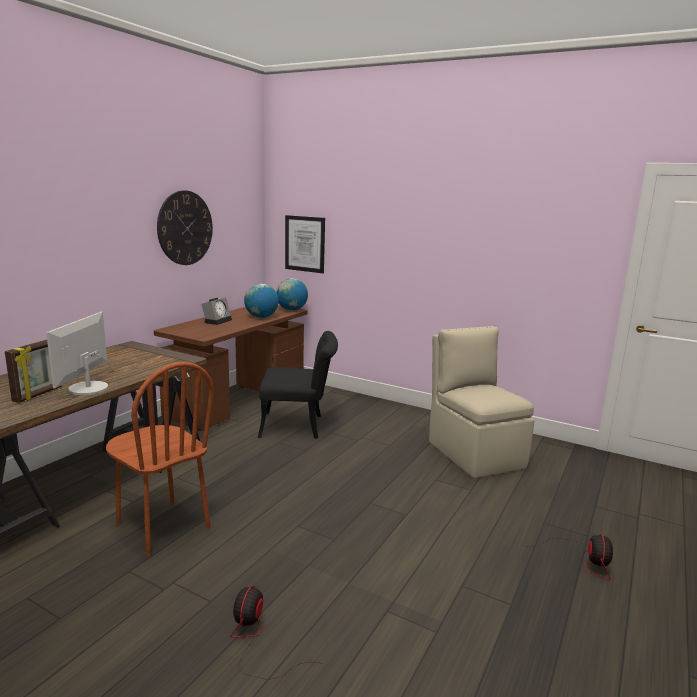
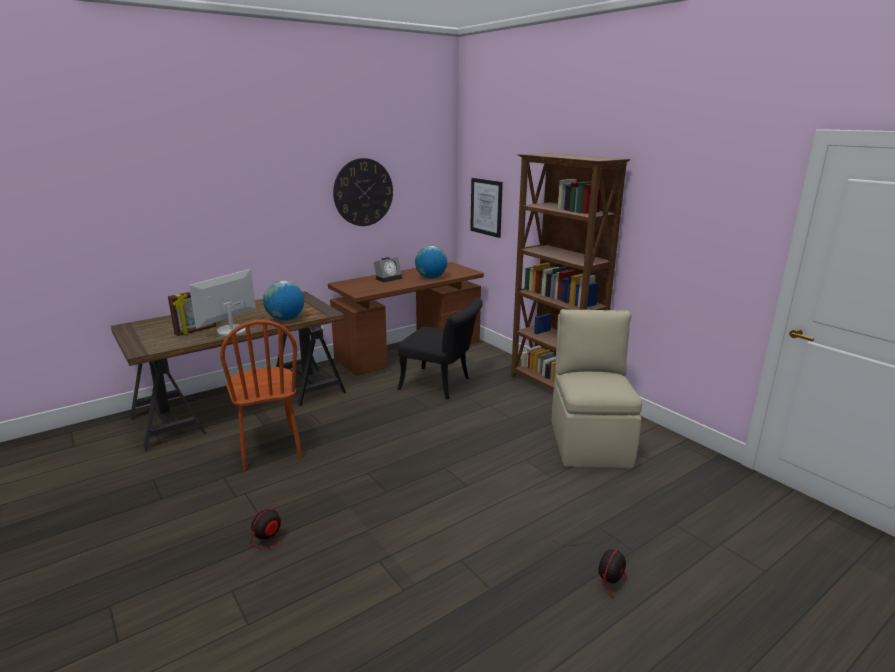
camera: 25 degrees right, 5 degrees up
globe [276,279,308,311] -> globe moved to [263,281,304,320]
none -> brown bookcase [511,153,630,390]

